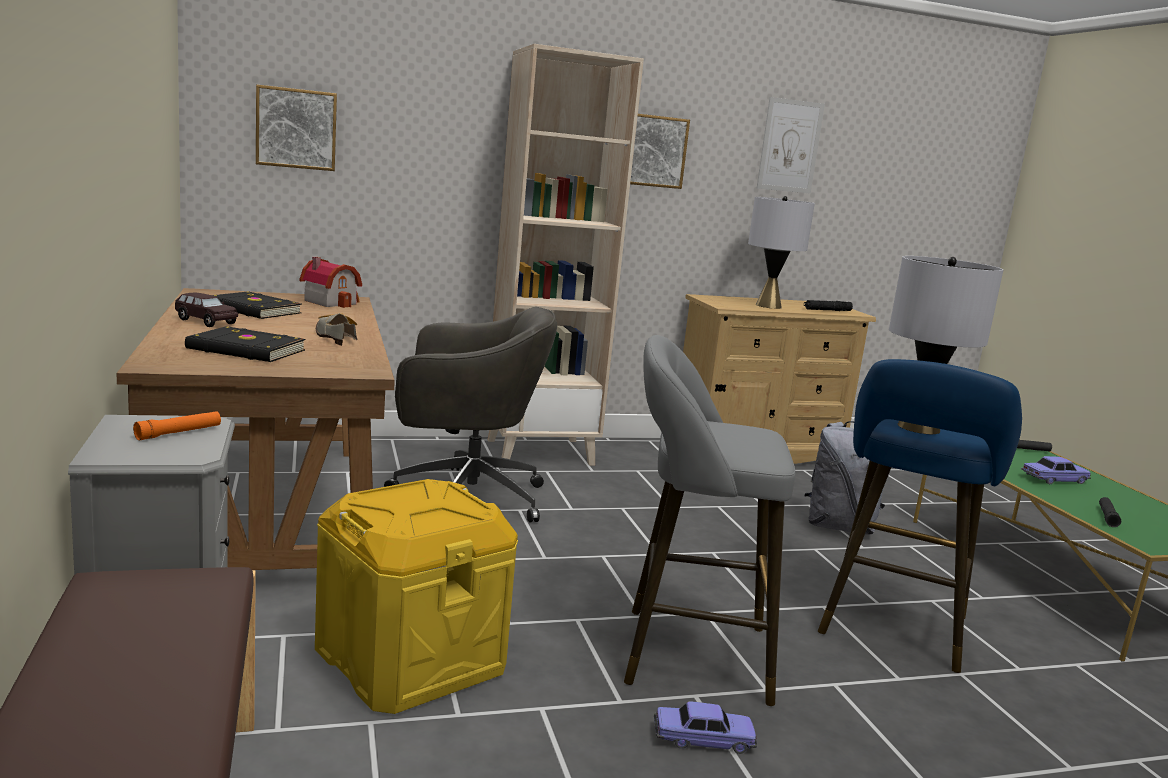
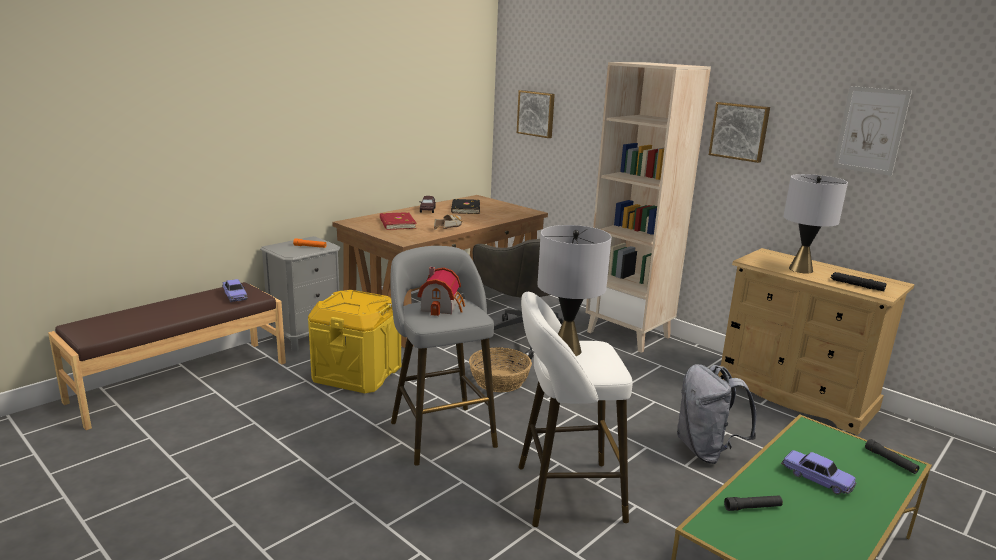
camera: 60 degrees right, 5 degrees up
black book [185,326,305,362] -> red book [380,212,416,230]
toy house [300,257,362,308] -> toy house moved to [417,267,465,316]
toy car [654,701,757,754] -> toy car moved to [222,279,248,302]
blue stool [818,359,1022,673] -> white stool [518,291,632,527]
none -> basket [469,347,532,392]

